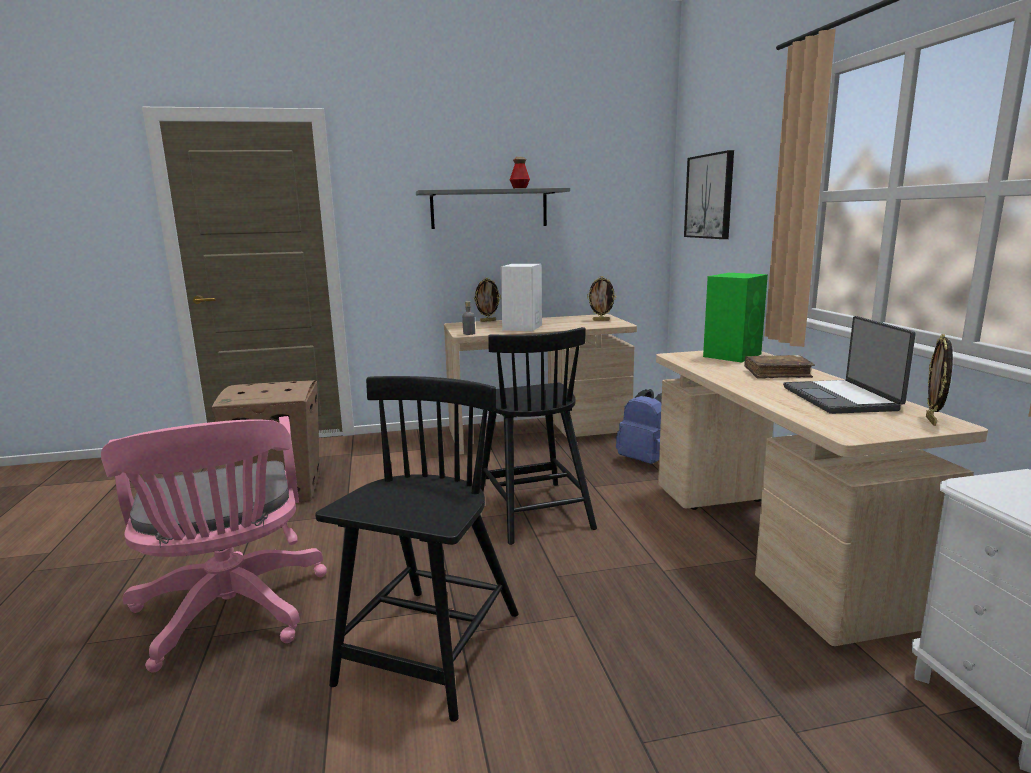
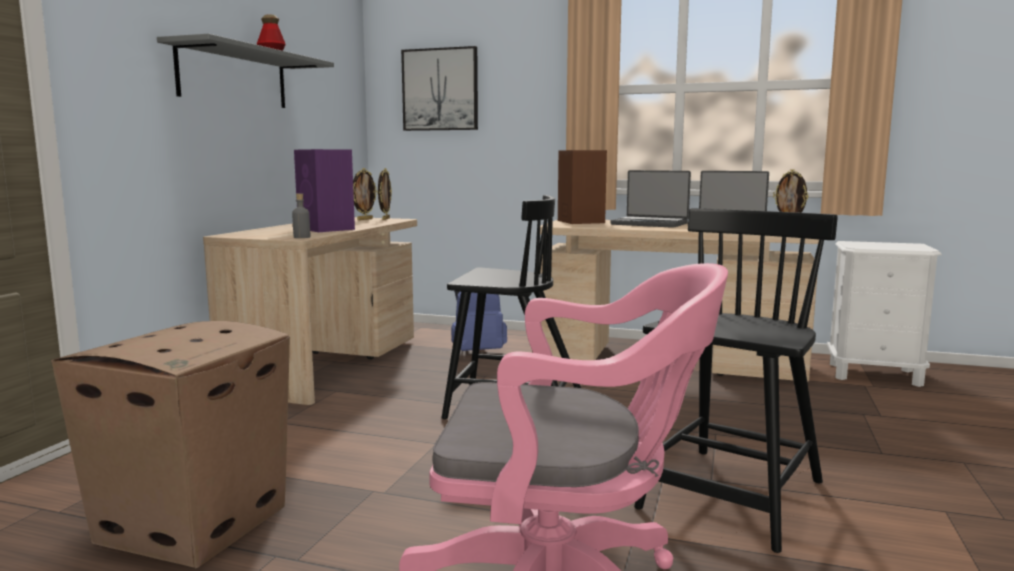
camera: 60 degrees left, 5 degrees down
black chair [315,376,519,722] -> black chair turned 75 degrees clockwise [634,208,838,553]
picture frame [474,278,501,322] -> picture frame moved to [378,168,392,220]
white speaker [501,264,542,331] -> purple speaker [294,149,355,232]
green speaker [703,273,768,363] -> brown speaker [558,150,607,224]
brown book [744,355,815,379] -> laptop [610,170,691,228]

